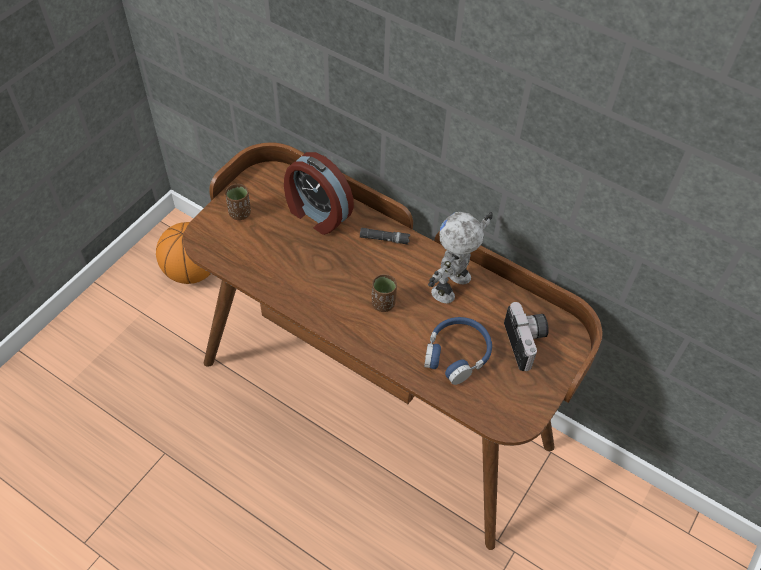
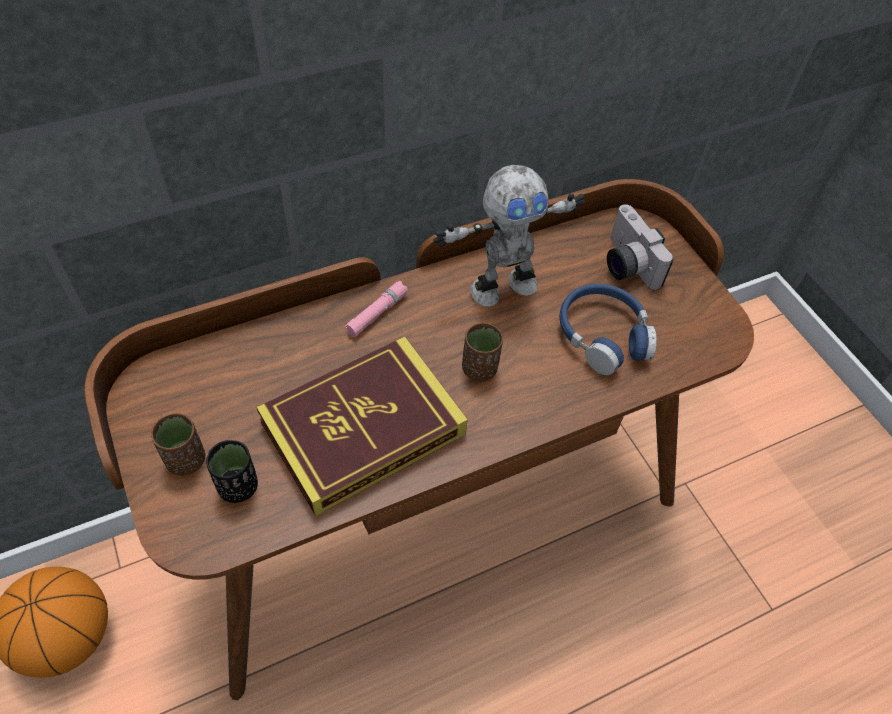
camera: 60 degrees left, 0 degrees up
alarm clock [284,152,354,235] -> none
black flashlight [360,228,410,245] -> pink flashlight [345,281,408,337]
toy robot [428,212,493,303] -> toy robot turned 90 degrees counterclockwise [433,165,584,307]
camera [504,302,549,371] -> camera turned 135 degrees counterclockwise [607,204,674,290]
none -> black cup [205,440,258,503]
none -> book [256,337,468,516]

